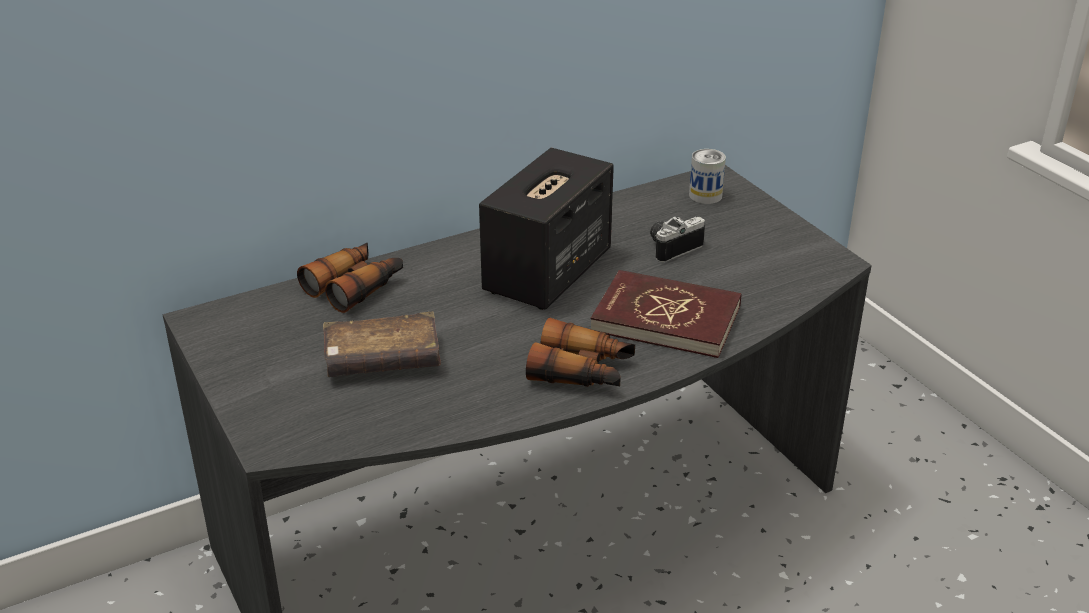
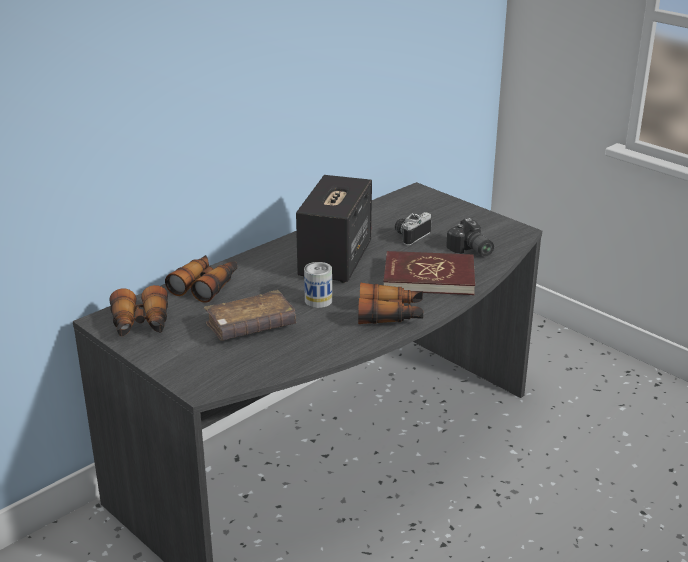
camera: 15 degrees left, 5 degrees down
can [689,149,726,204] -> can moved to [304,262,332,308]
none -> binoculars [109,285,168,337]
none -> camera [446,218,494,256]

